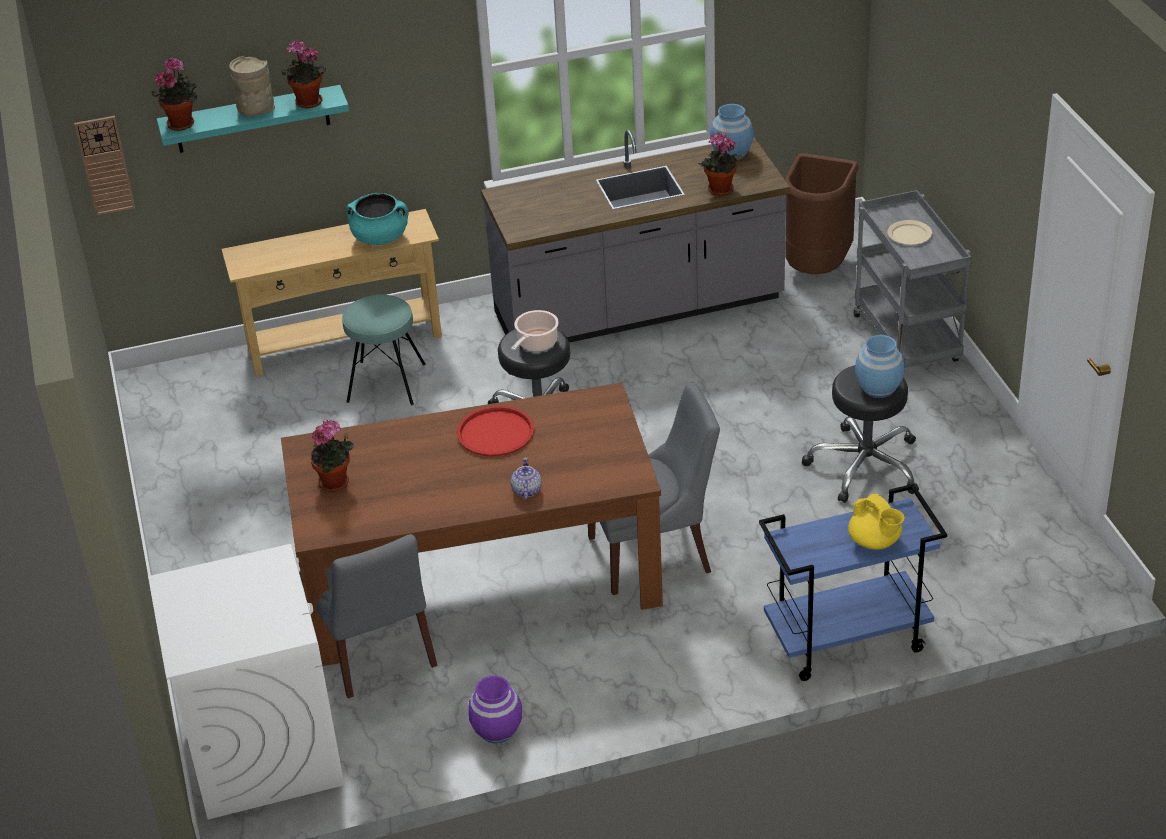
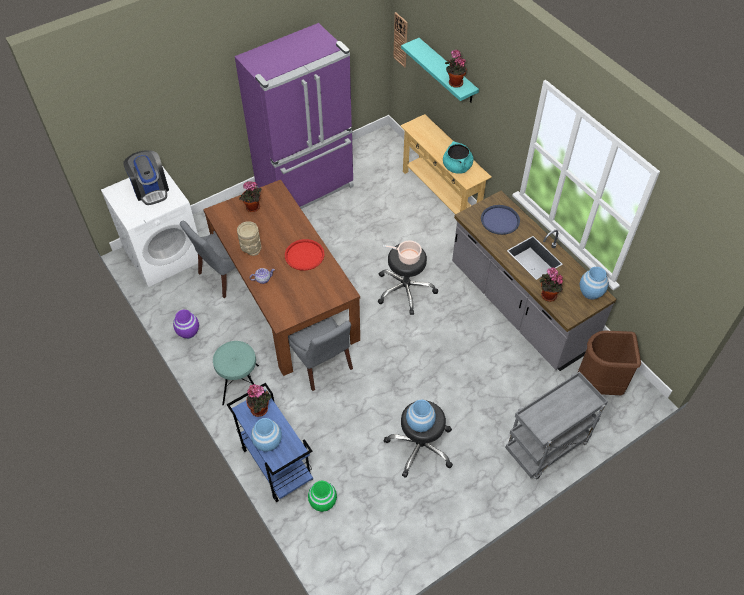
camera: 70 degrees right, 15 degrees up
potted plant [152,57,197,131] -> potted plant moved to [246,384,271,417]
beige vase [229,56,275,117] -> beige vase moved to [237,221,262,256]
turquoise stool [342,295,426,405] -> turquoise stool moved to [213,341,259,405]
yellow teapot [848,494,905,550] -> blue vase [251,418,282,452]
beige plate [887,220,932,245] -> none
none -> coffee machine [123,150,169,205]
none -> purple fridge [235,23,354,209]
none -> green vase [308,480,337,512]
none -> blue tray [481,205,520,235]

